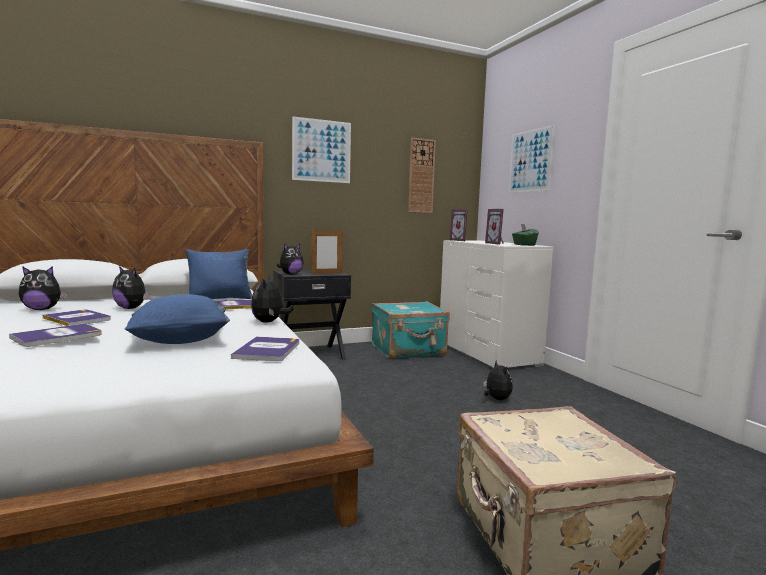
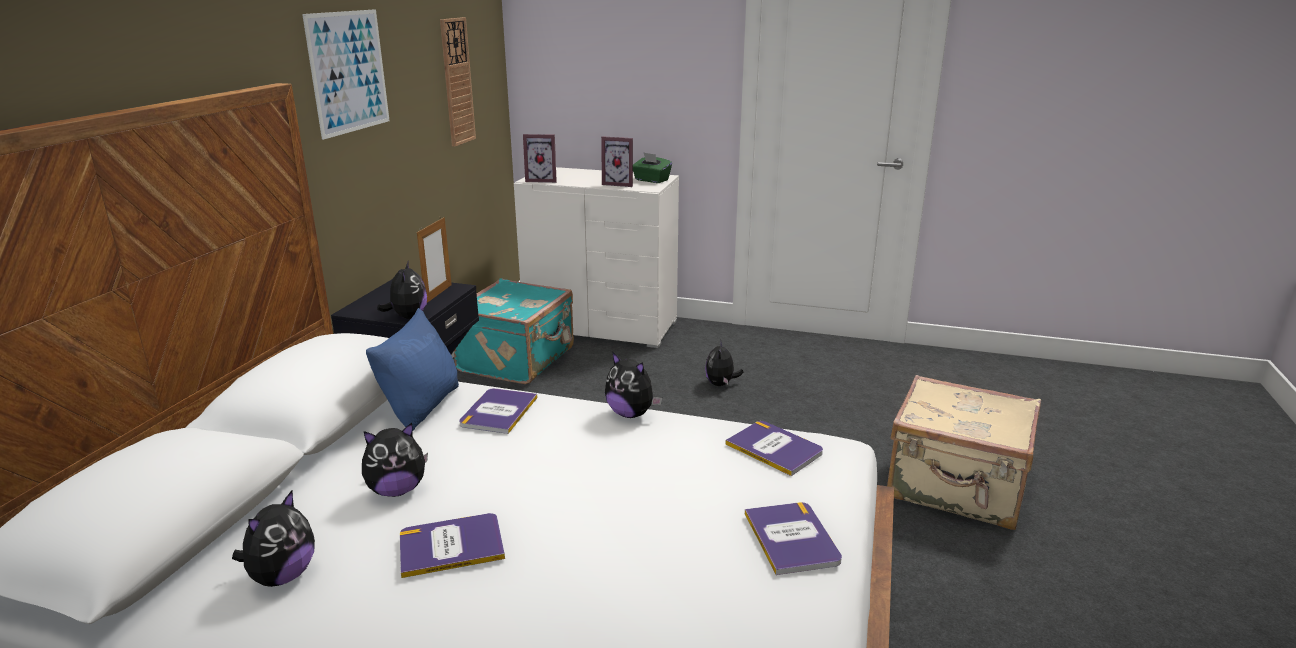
camera: 50 degrees left, 15 degrees up
book [9,323,102,347] -> book moved to [745,502,842,575]
blue pillow [125,294,230,344] -> none
plush toy [483,360,513,400] -> plush toy turned 105 degrees counterclockwise [705,339,743,386]
picture [509,125,555,193] -> none

